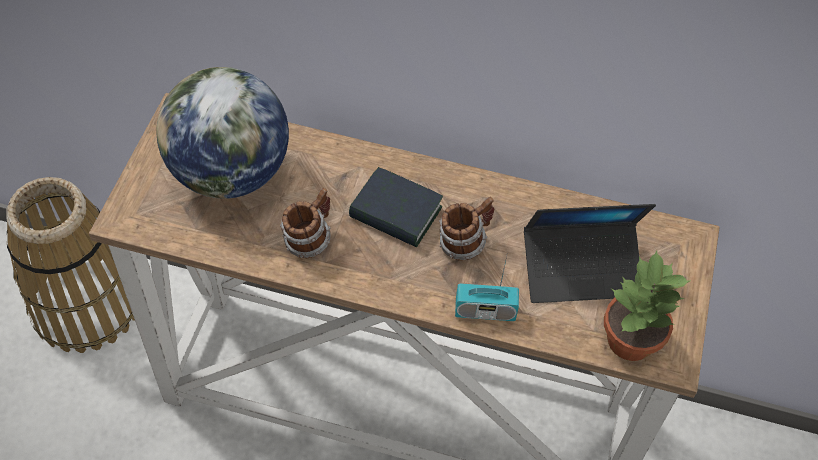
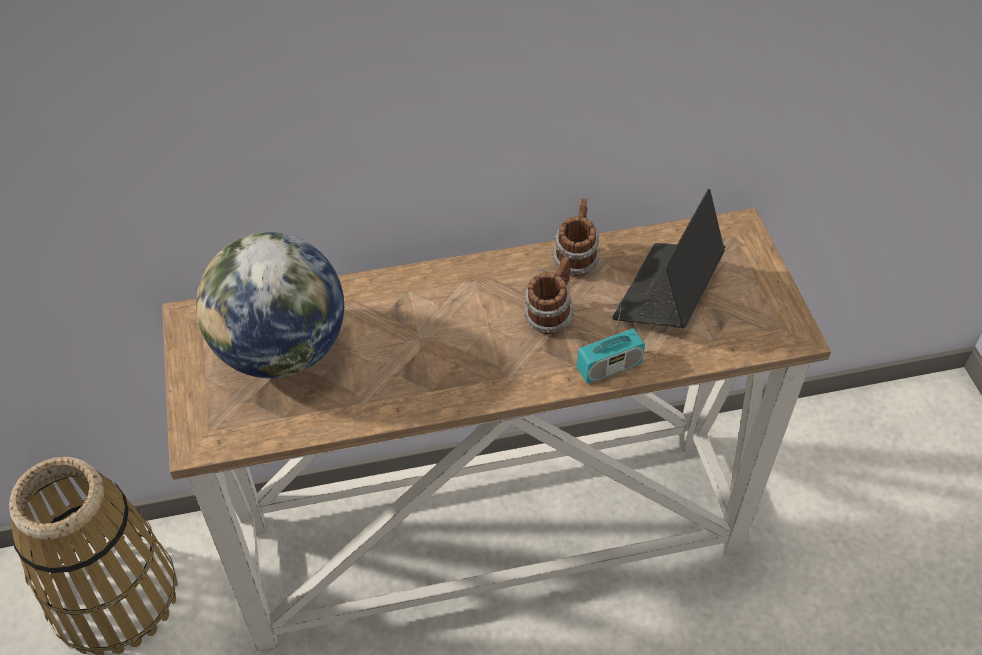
camera: 25 degrees left, 5 degrees down
mug [280,188,331,258] -> mug moved to [552,198,601,276]
book [349,167,443,247] -> none
laptop [524,204,656,303] -> laptop turned 150 degrees clockwise [612,189,725,328]
potted plant [604,250,690,361] -> none

